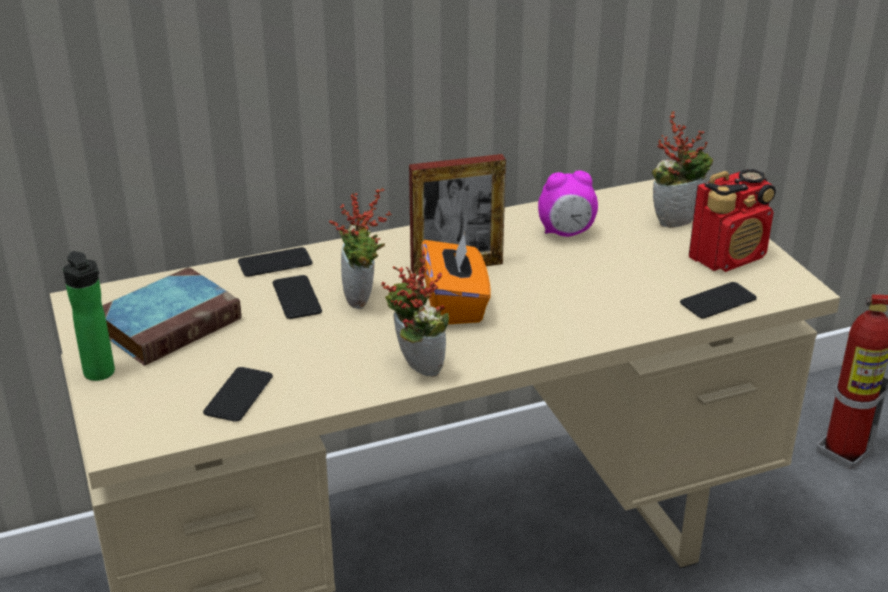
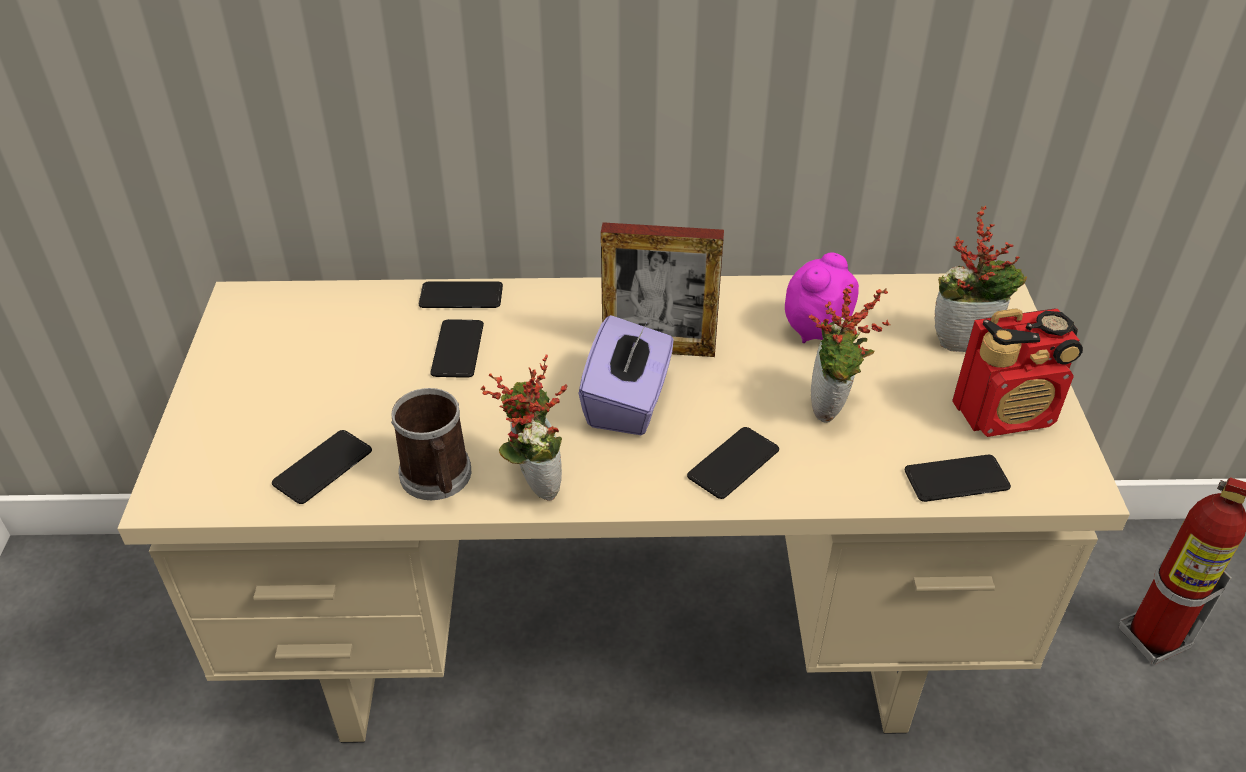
camera: 20 degrees right, 10 degrees up
bottle [63,251,115,381] -> none
book [102,267,241,366] -> none
potted plant [329,187,392,309] -> potted plant moved to [808,284,890,423]
orange tissue box [421,231,491,325] -> purple tissue box [579,315,674,435]
alarm clock [538,171,598,237] -> alarm clock turned 120 degrees clockwise [785,252,859,343]
none -> mug [391,388,471,500]
none -> phone [687,427,779,499]

